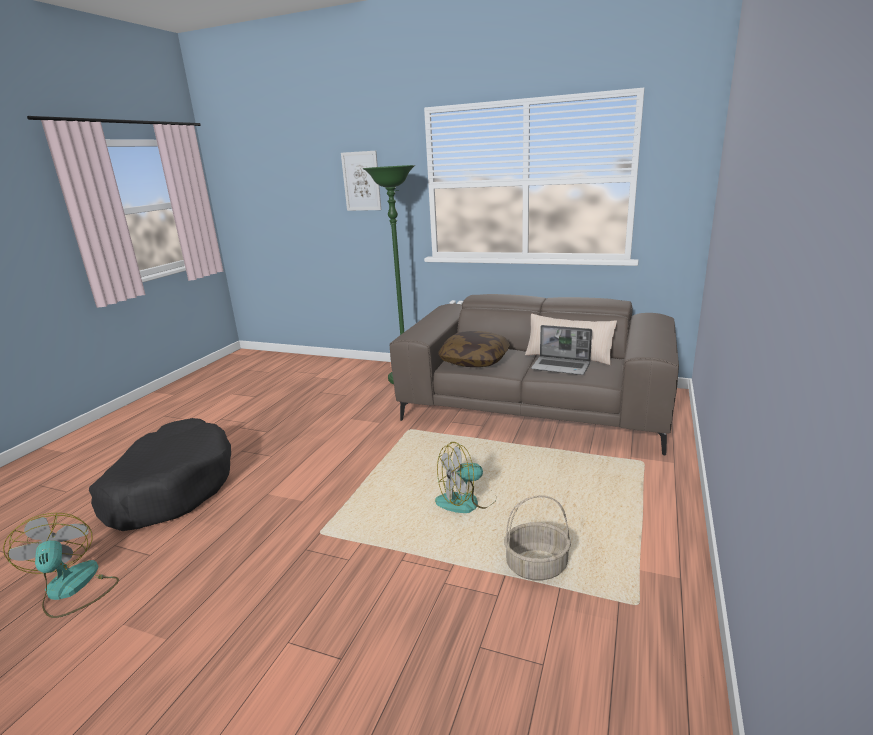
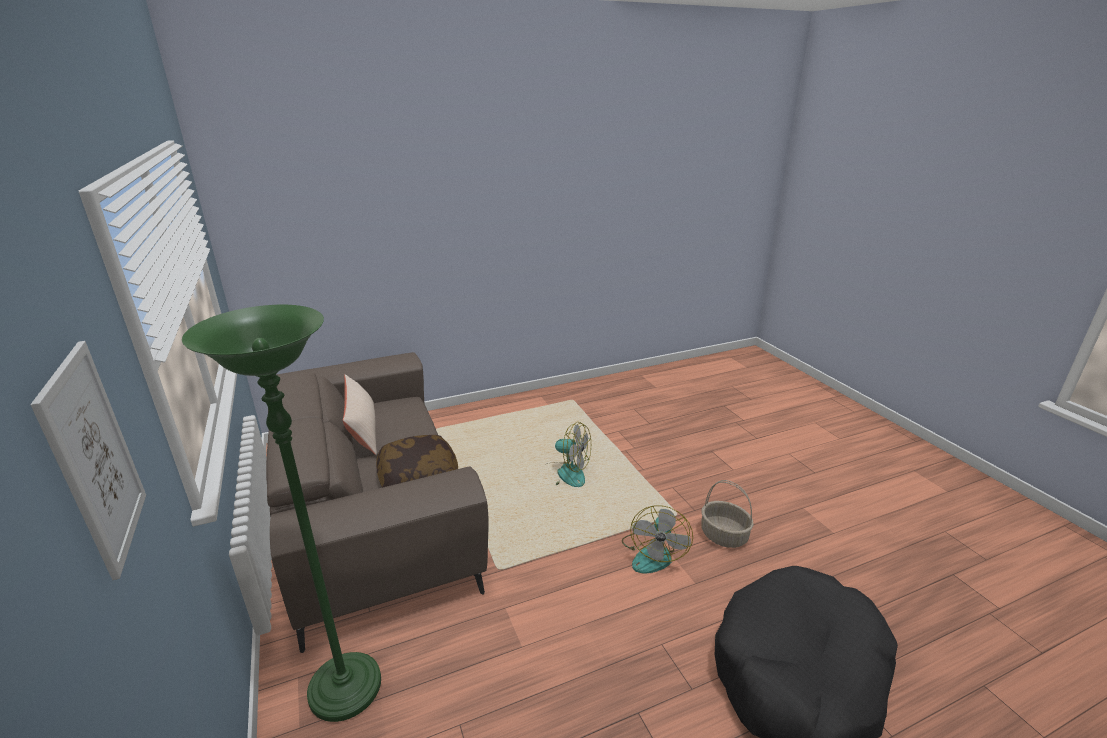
camera: 135 degrees left, 5 degrees up
fan [3,513,119,618] -> fan moved to [622,505,693,574]
basket [504,495,571,581] -> basket moved to [701,480,754,548]
laptop [531,325,592,375] -> none

